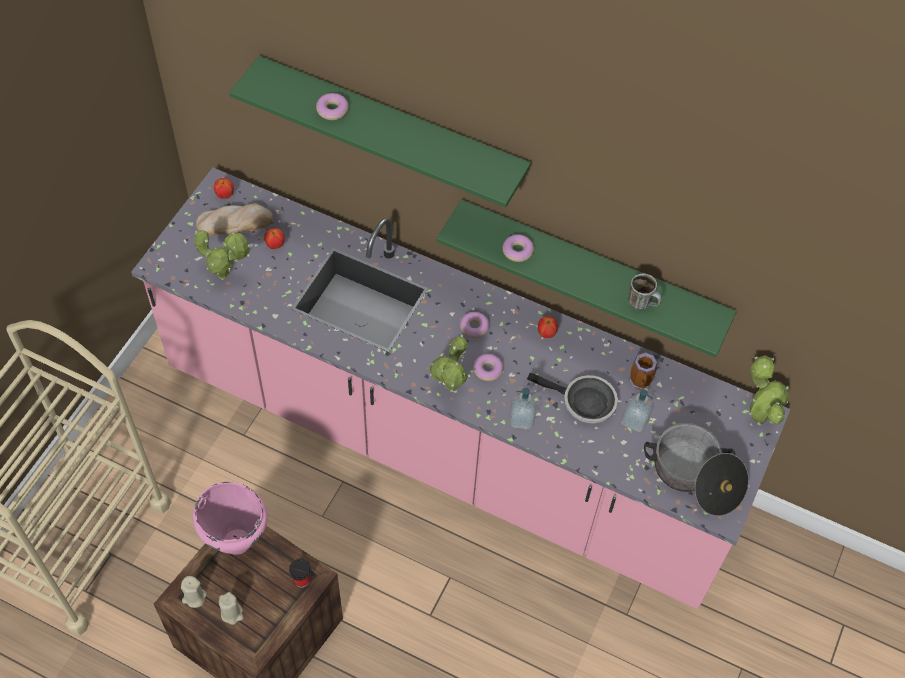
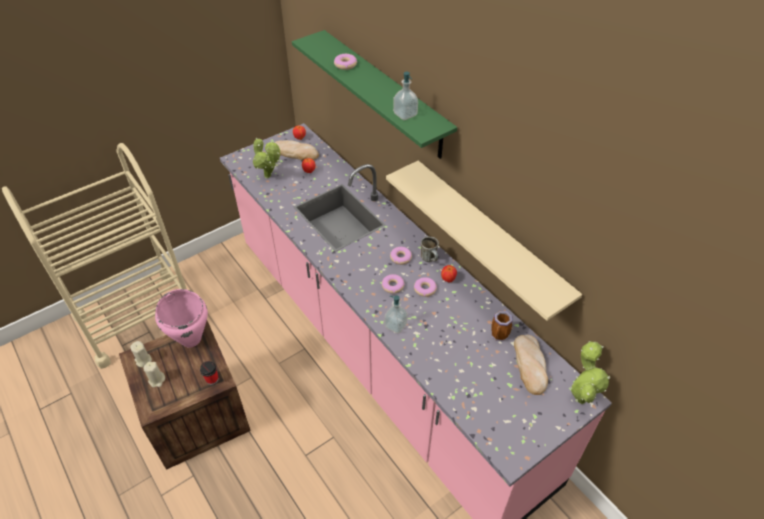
camera: 30 degrees right, 10 degrees down
potted plant [429,335,470,392] -> none
green shelf [437,199,737,358] -> beige shelf [386,161,582,321]
donut [503,234,534,262] -> donut moved to [414,277,437,297]
frying pan [527,373,618,423] -> none
soap dispenser [622,389,652,432] -> soap dispenser moved to [393,72,418,120]
mug [628,274,662,310] -> mug moved to [421,236,439,262]
cooking pot [644,423,749,516] -> none
none -> bread [514,335,548,395]

